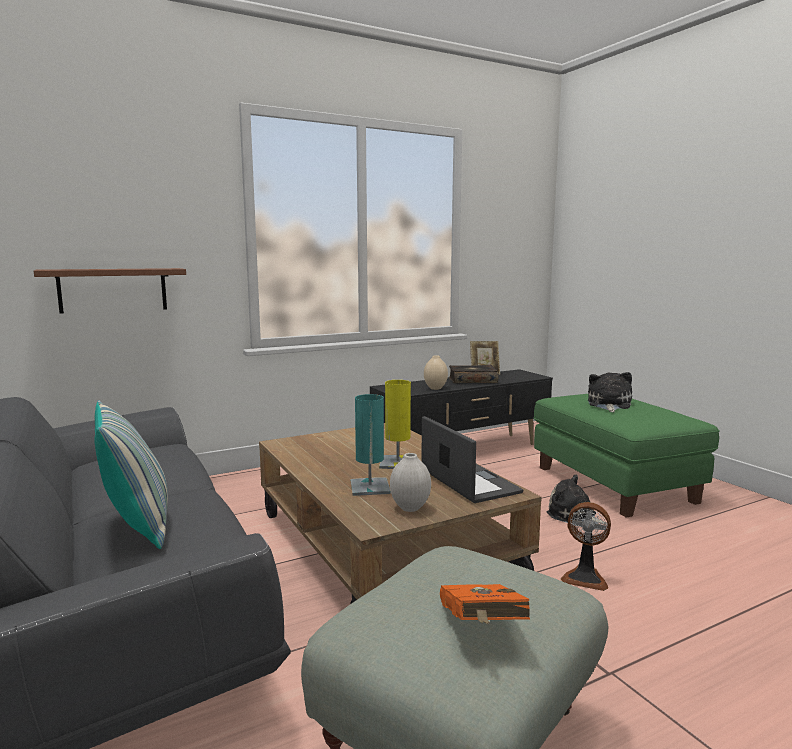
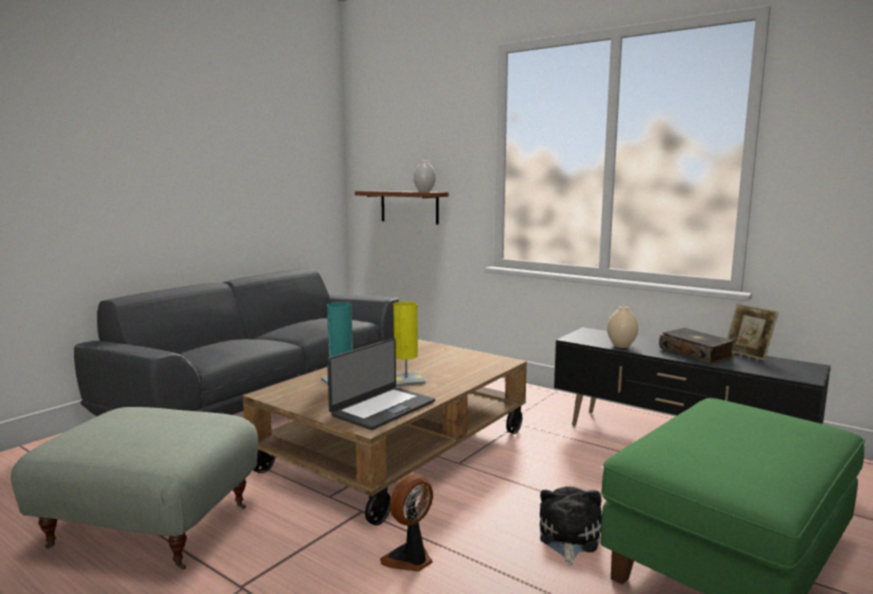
camera: 65 degrees right, 0 degrees up
pillow [94,400,168,549] -> none
white vase [390,453,431,512] -> white vase moved to [413,161,436,192]
orange book [440,584,530,624] -> none
fan [561,502,611,591] -> fan turned 45 degrees clockwise [380,474,433,572]
plush toy [588,372,632,412] -> none

